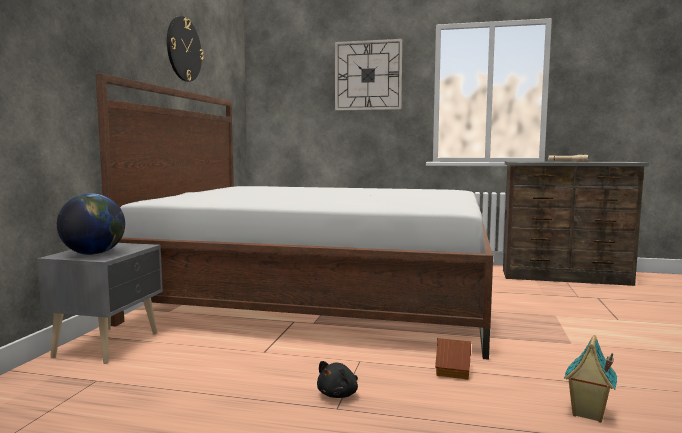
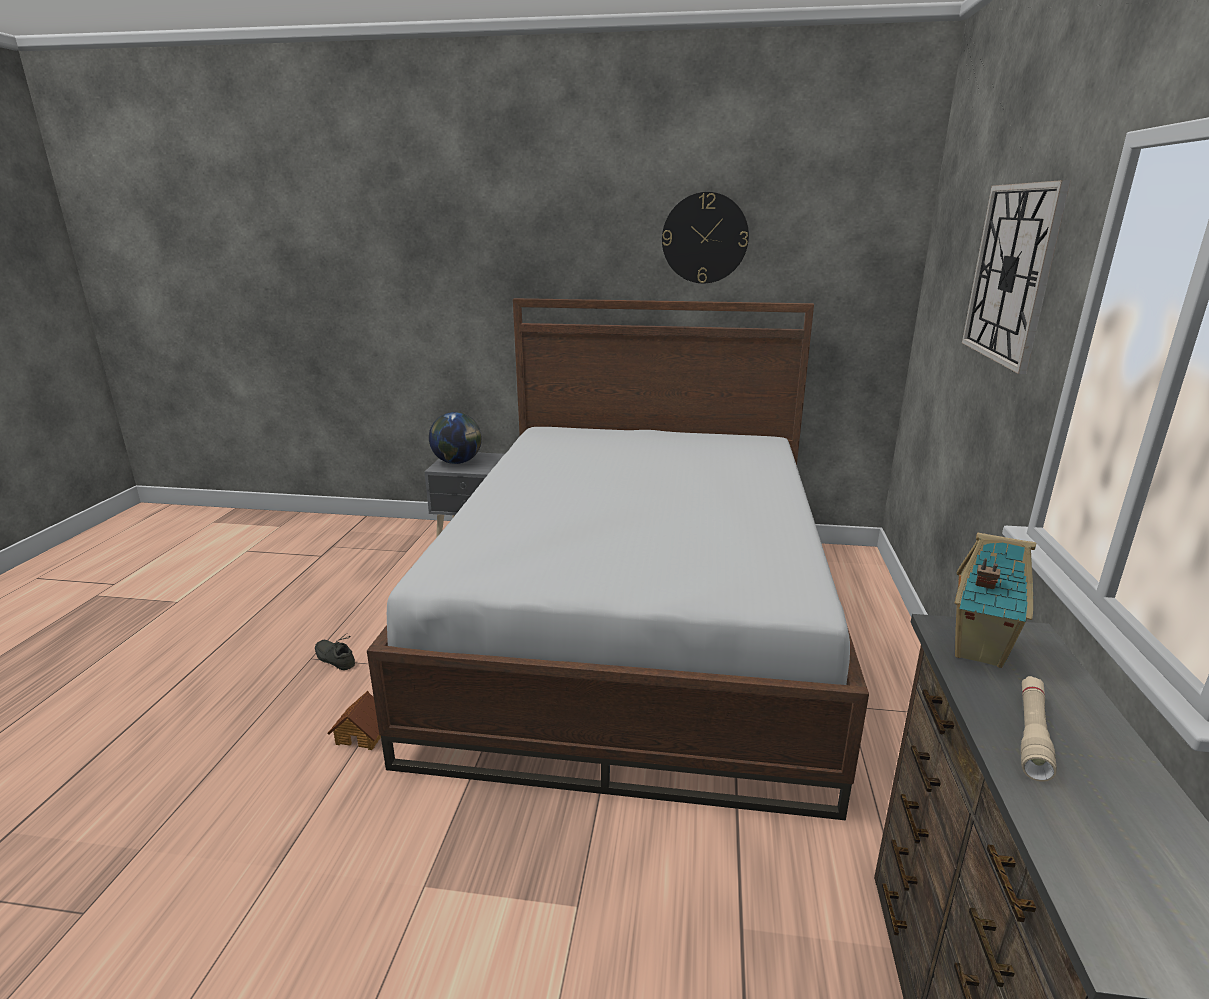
camera: 85 degrees right, 15 degrees up
black plush toy [317,361,358,398] -> grey shoe [315,633,355,670]
toy house [564,335,617,423] -> toy house moved to [955,533,1036,668]

